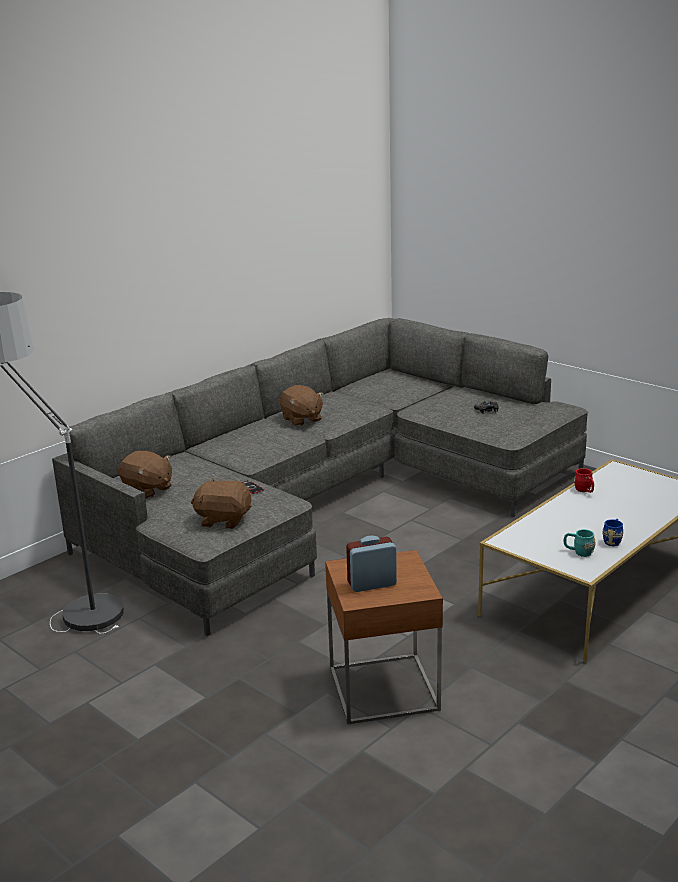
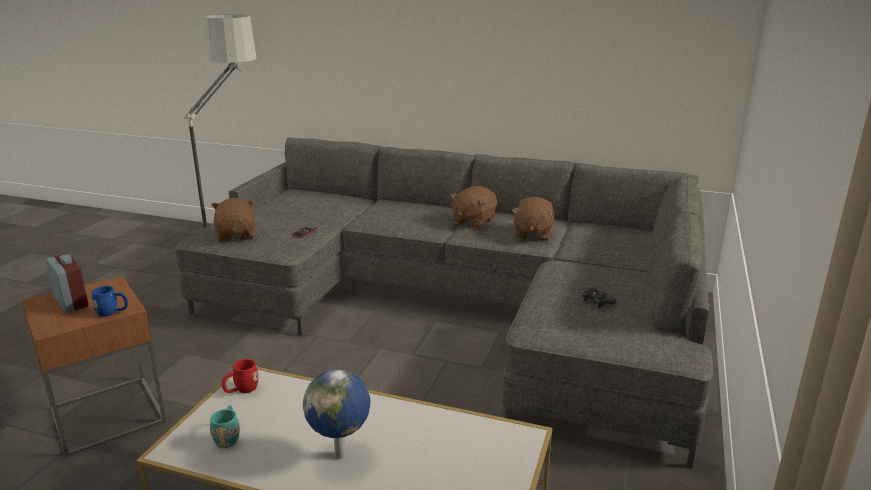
camera: 65 degrees right, 0 degrees up
brown plush toy [118,451,172,499] -> brown plush toy moved to [512,197,555,242]
red mug [574,468,594,493] -> red mug moved to [222,359,259,393]
blue mug [603,519,623,546] -> blue mug moved to [91,286,128,317]
none -> globe [303,369,371,459]

